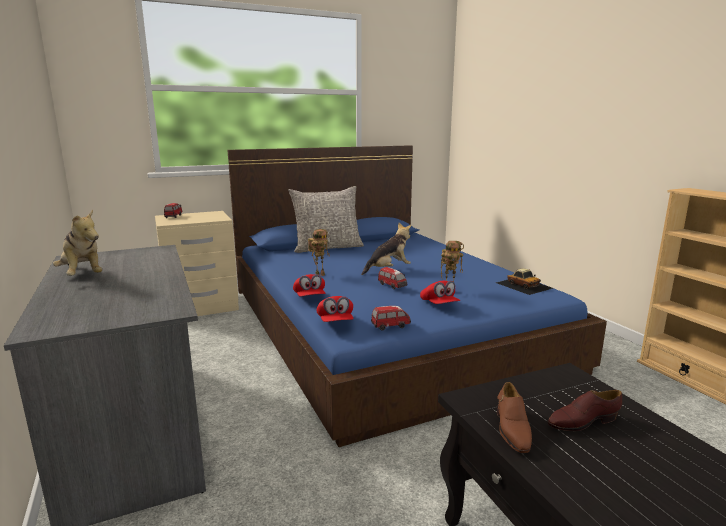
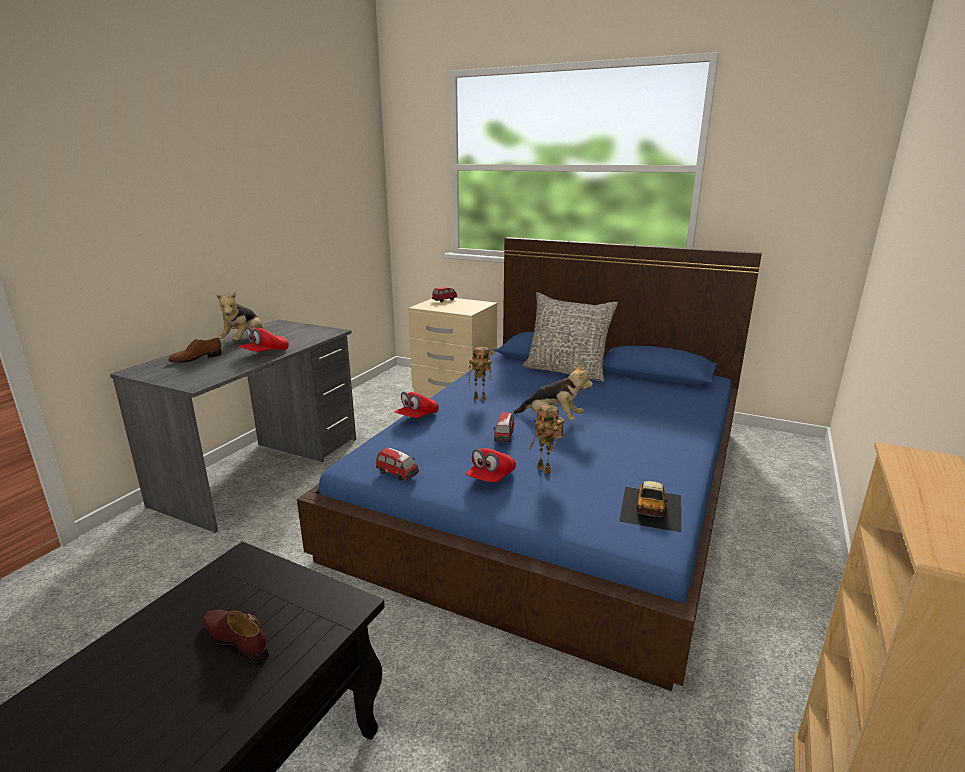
camera: 50 degrees right, 5 degrees up
red cap [316,296,353,322] -> red cap moved to [238,327,289,352]
brown shoe [497,382,532,453] -> brown shoe moved to [169,338,222,363]

